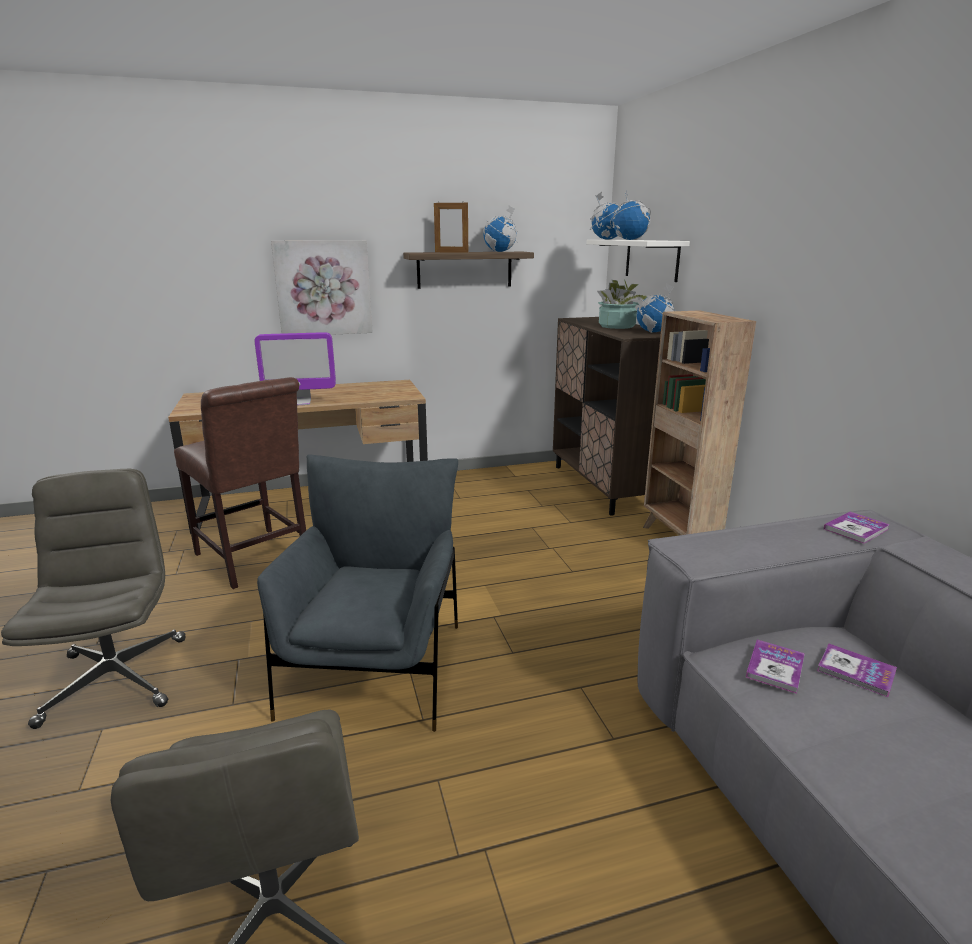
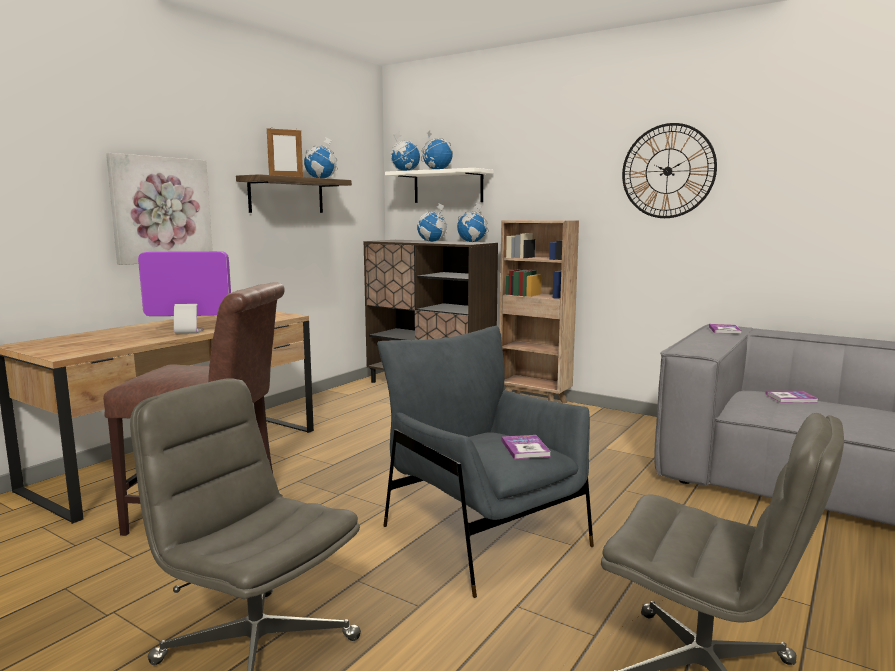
camera: 40 degrees left, 10 degrees down
monitor [254,332,336,405] -> monitor turned 135 degrees counterclockwise [138,251,231,334]
potted plant [597,280,648,329] -> globe [417,203,447,242]
book [746,639,805,694] -> book moved to [502,435,551,459]
none -> wall clock [622,123,717,218]

